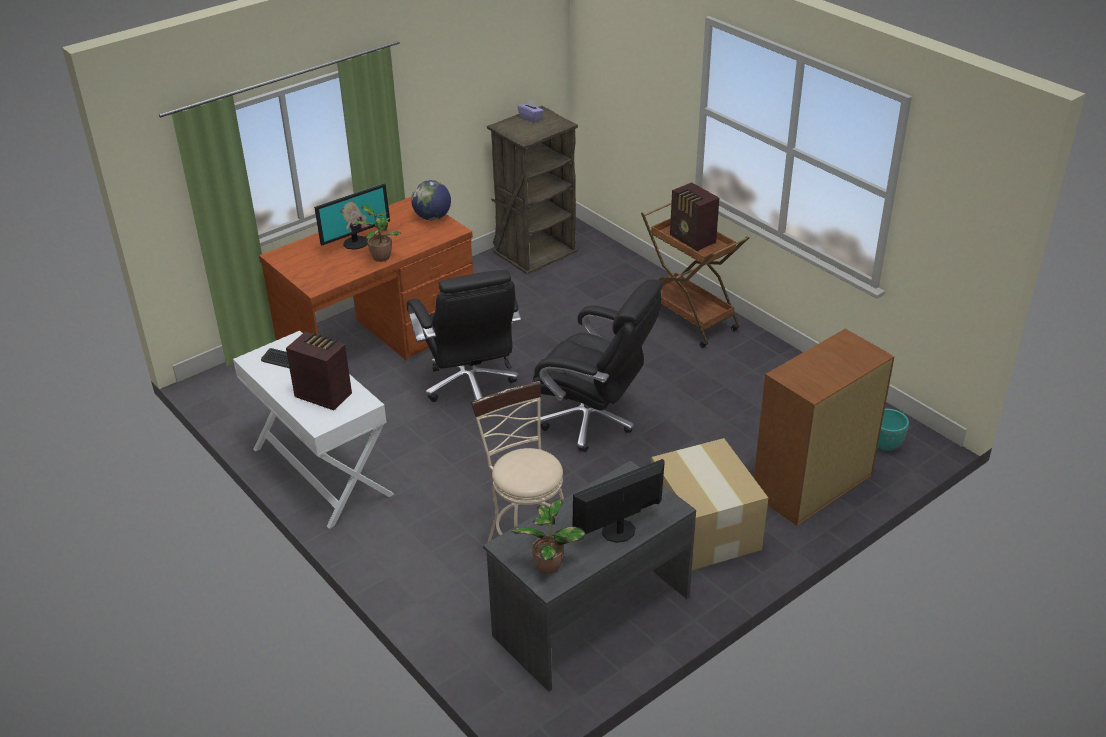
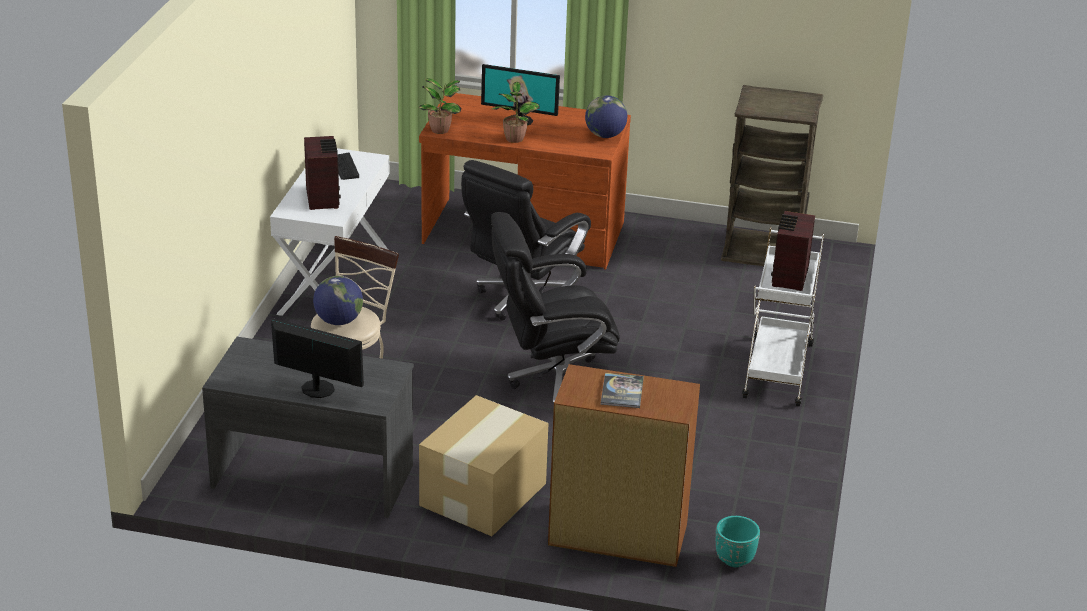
camera: 50 degrees right, 5 degrees down
potted plant [511,499,585,574] -> potted plant moved to [419,78,461,134]
purple tissue box [517,99,544,122] -> none
black office chair [532,279,663,452] -> black office chair turned 90 degrees clockwise [491,212,620,402]
brown cart [641,202,750,348] -> white cart [742,227,824,406]
none -> globe [313,276,363,325]
none -> book [601,373,644,408]

